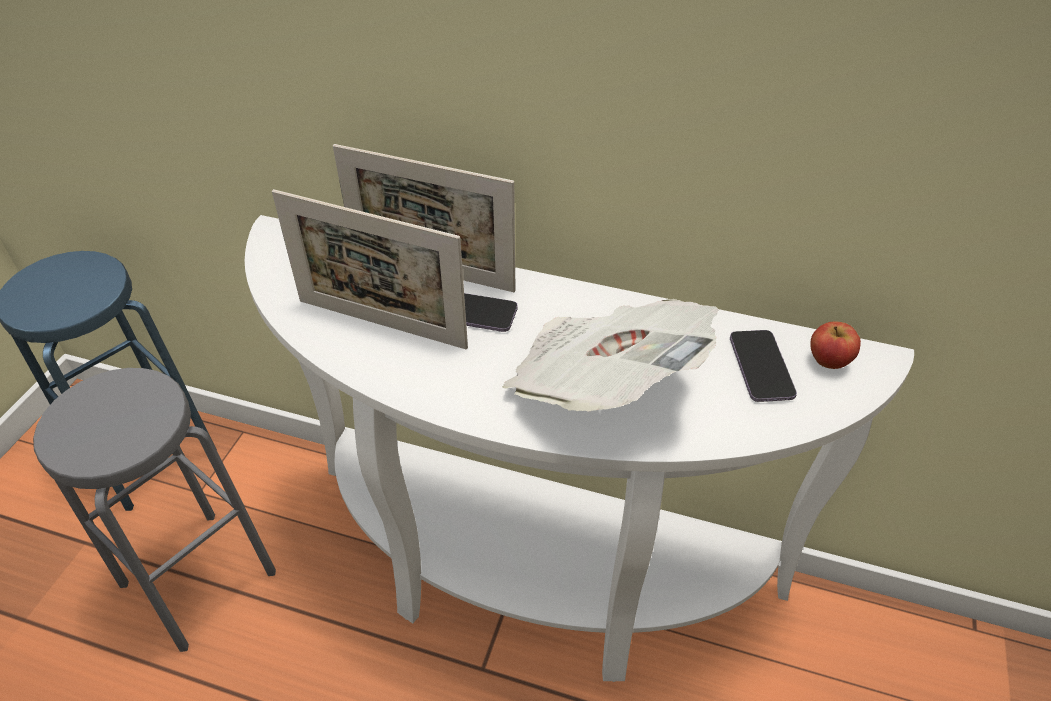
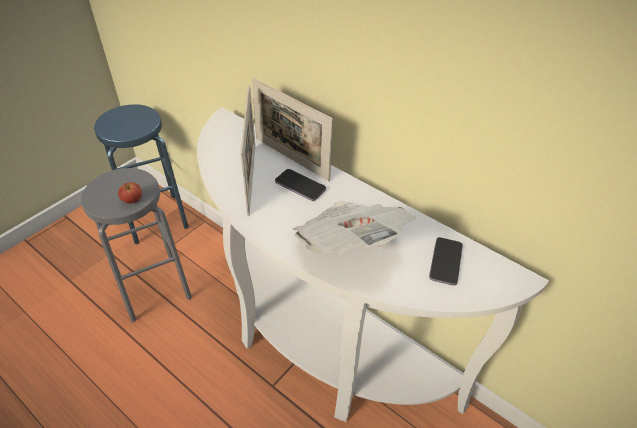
camera: 20 degrees right, 0 degrees up
picture frame [272,189,468,349] -> picture frame turned 135 degrees counterclockwise [240,86,255,216]
apple [810,321,861,369] -> apple moved to [118,182,142,204]

